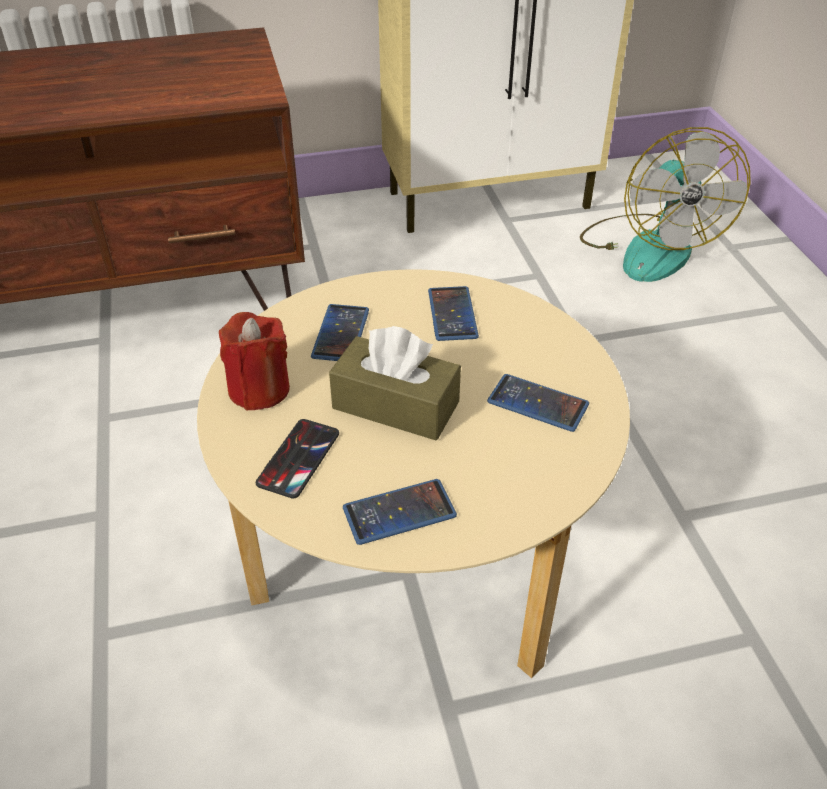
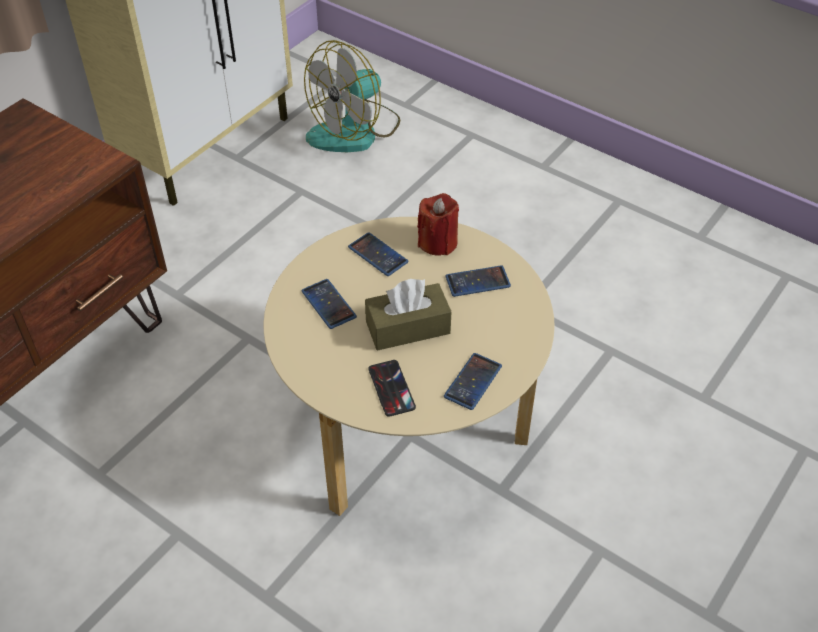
camera: 40 degrees left, 5 degrees up
red candle [219,312,290,411] -> red candle moved to [417,193,459,256]
fan [580,127,751,282] -> fan turned 90 degrees clockwise [304,40,400,152]

